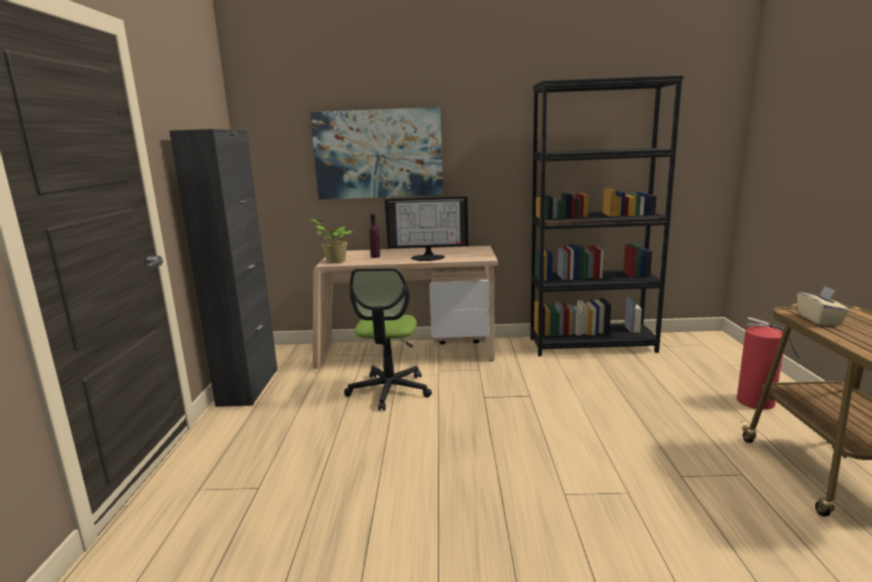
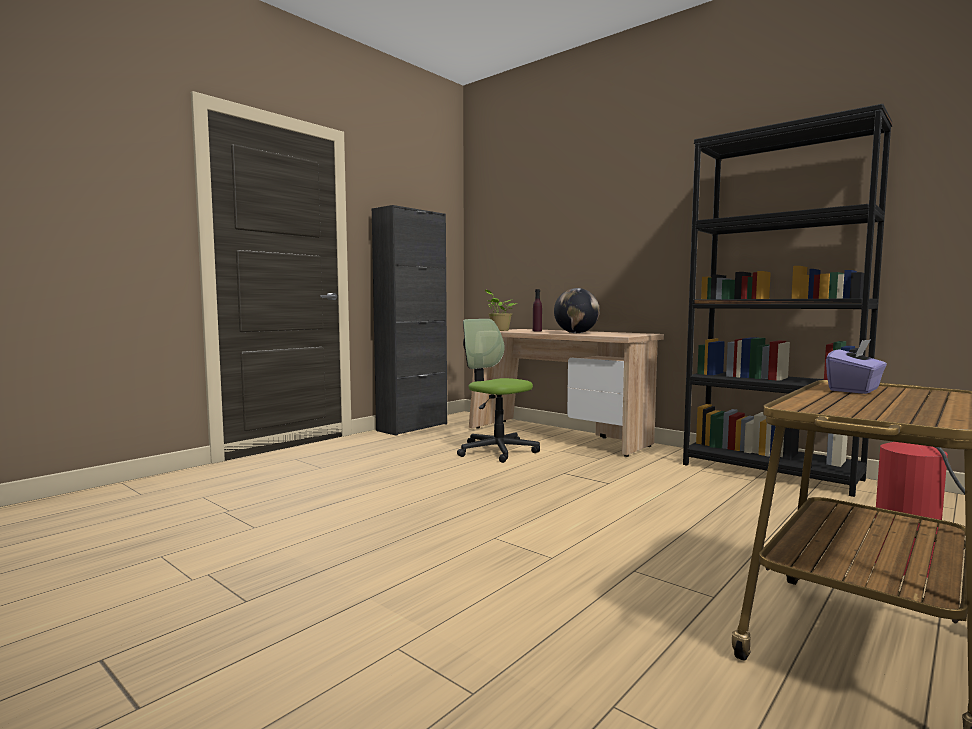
camera: 40 degrees right, 10 degrees down
picture [310,107,443,200] -> none
office chair [344,268,432,411] -> office chair turned 90 degrees clockwise [457,319,540,463]
monitor [385,196,468,261] -> globe [554,288,600,333]
beige tissue box [797,286,850,325] -> purple tissue box [826,339,887,394]

